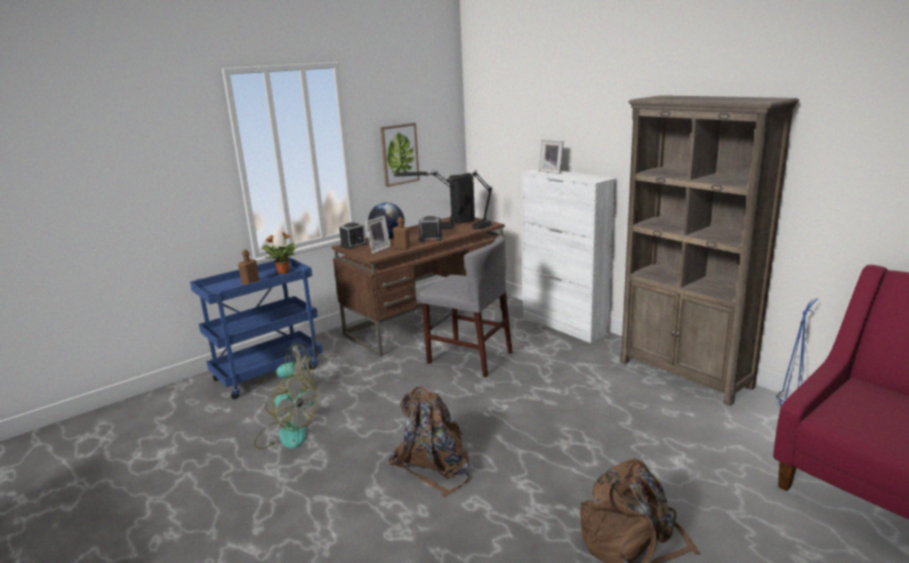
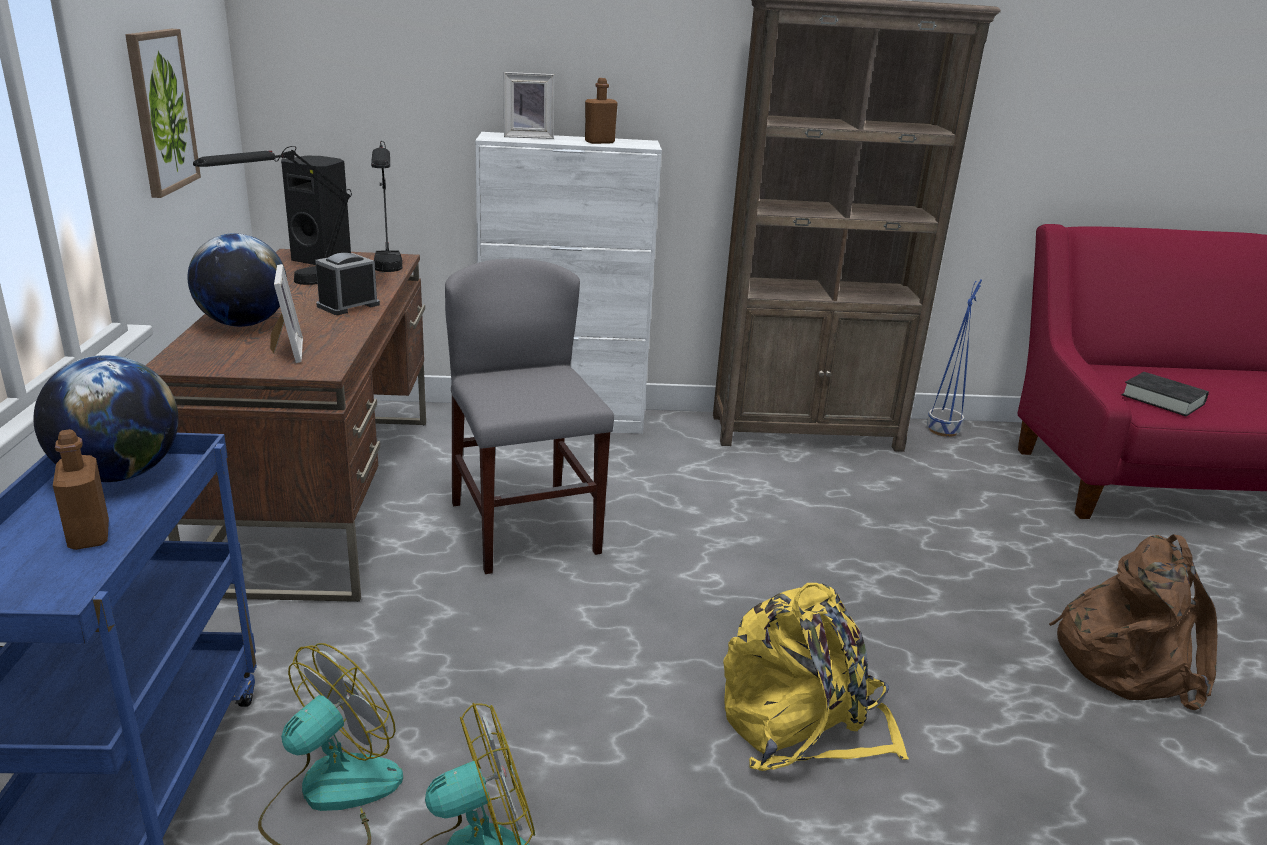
camera: 55 degrees left, 5 degrees up
potted plant [263,232,297,274] -> globe [33,355,178,482]
alarm clock [339,222,367,249] -> none
brown backpack [388,387,470,497] -> yellow backpack [723,583,909,771]
brown bottle [393,217,410,250] -> brown bottle moved to [585,78,618,144]
grey chair [419,236,513,378] -> grey chair turned 90 degrees counterclockwise [445,259,614,574]
none -> black book [1122,372,1209,416]

